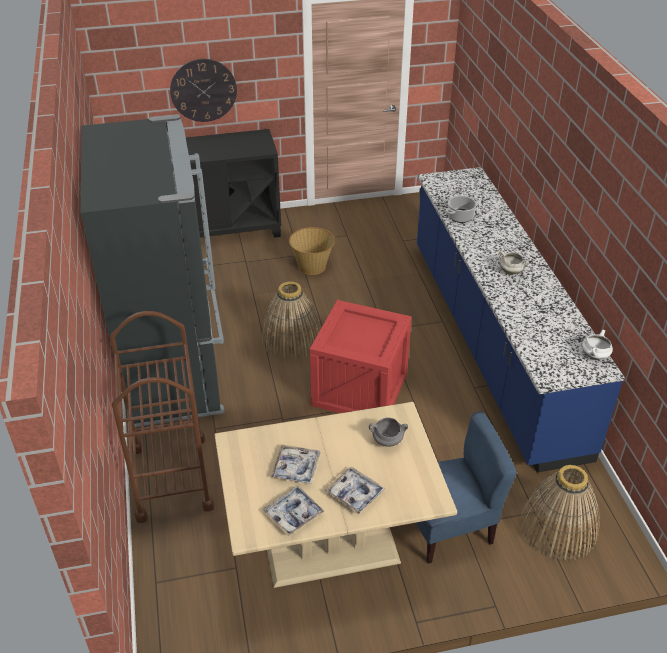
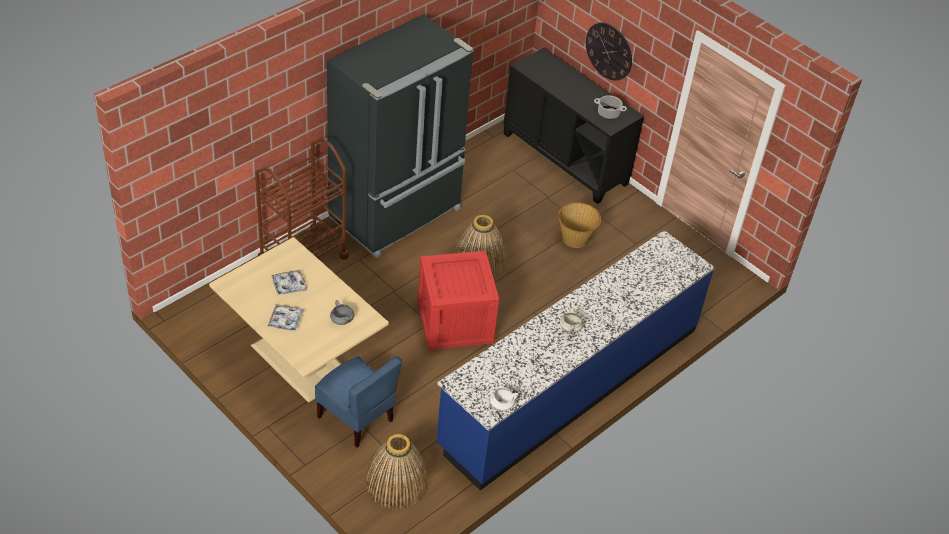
camera: 55 degrees right, 5 degrees up
tray [263,486,325,536] -> none
cooking pot [446,195,478,223] -> cooking pot moved to [594,95,627,119]

